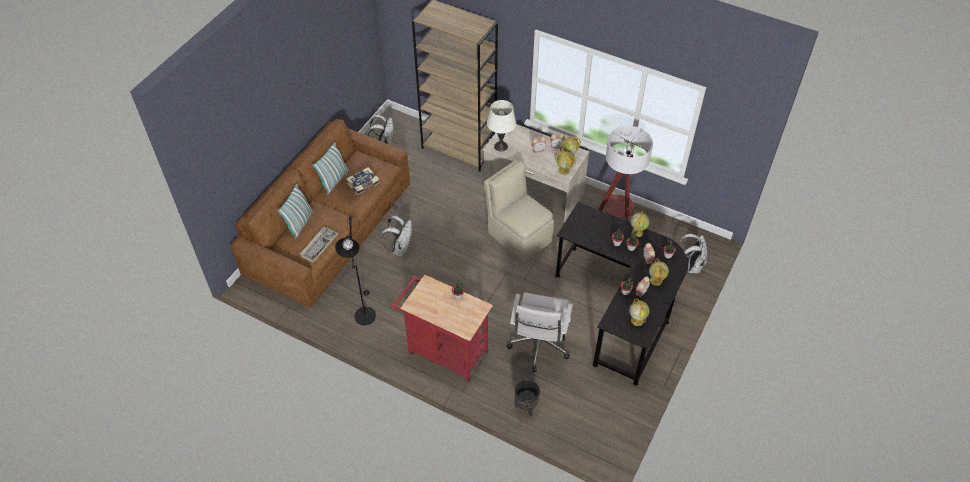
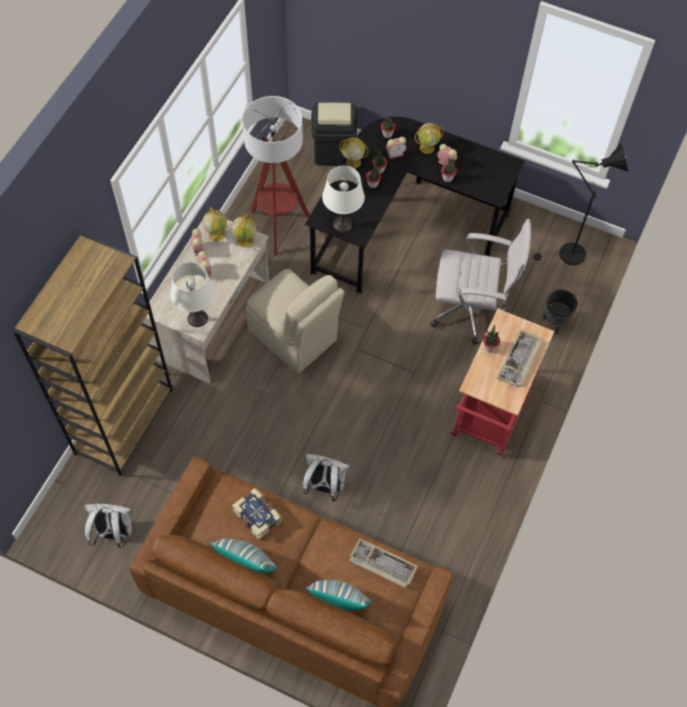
camera: 95 degrees left, 10 degrees up
black floor lamp [335,216,376,325] -> black floor lamp moved to [533,144,628,265]
beige chair [484,161,554,262] -> beige chair turned 90 degrees counterclockwise [246,269,344,373]
globe [629,299,649,326] -> none
white backpack [678,234,707,273] -> black trash can [311,102,357,166]
none -> white table lamp [322,166,365,233]
none -> keyboard [497,329,543,387]

